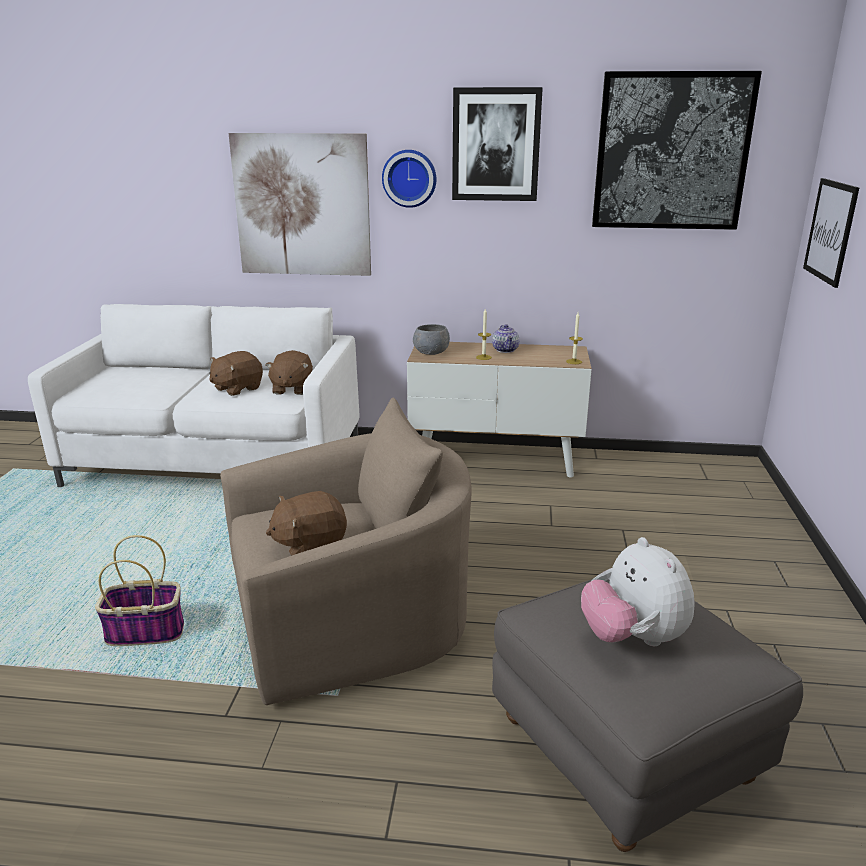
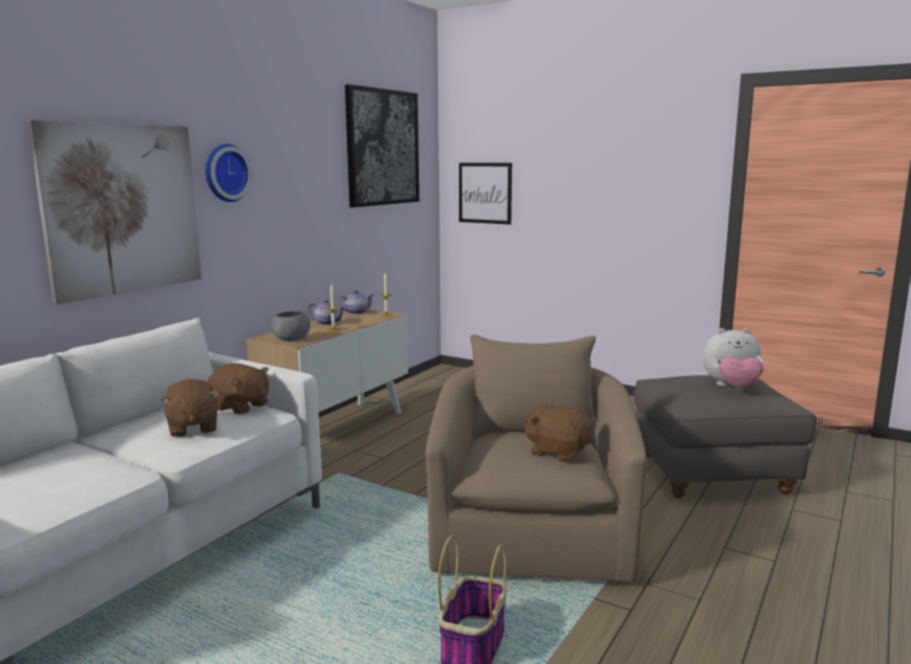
camera: 65 degrees left, 10 degrees down
brown plush toy [266,491,347,556] -> brown plush toy turned 120 degrees clockwise [524,404,593,463]
picture [452,87,543,201] -> none
none -> teapot [338,290,374,314]

